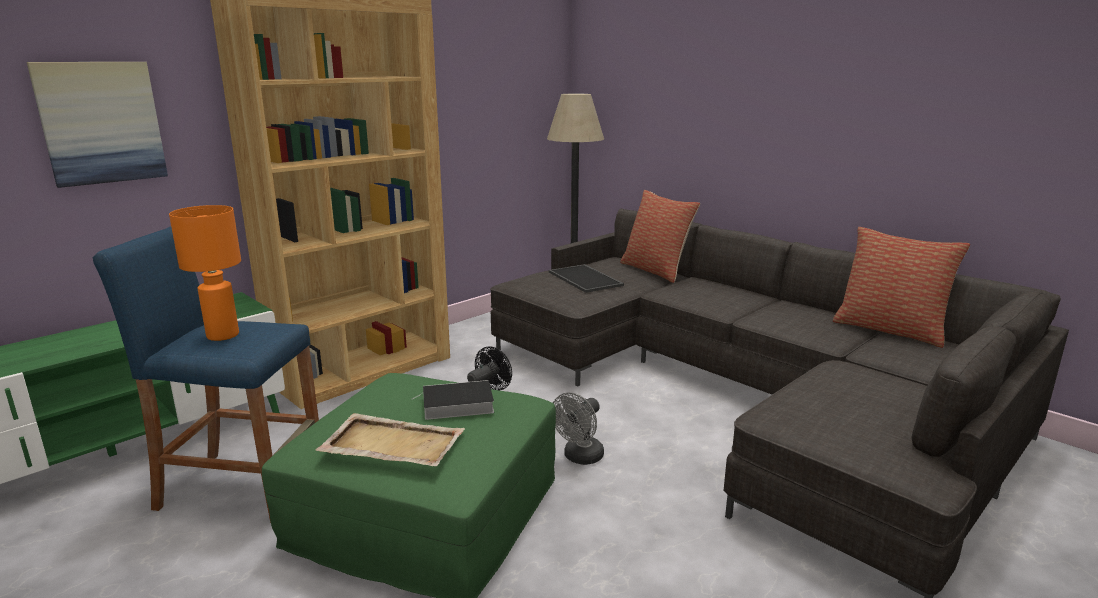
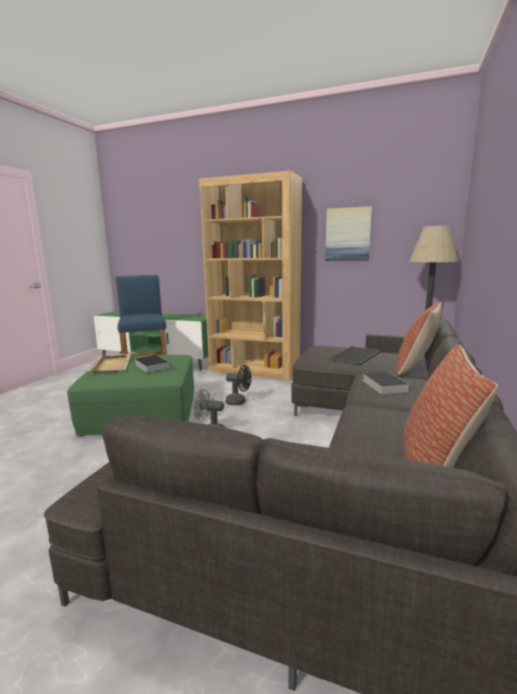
camera: 65 degrees right, 5 degrees down
picture [27,62,168,188] -> picture moved to [325,206,372,261]
orange table lamp [169,205,241,341] -> none
none -> book [362,371,410,394]

